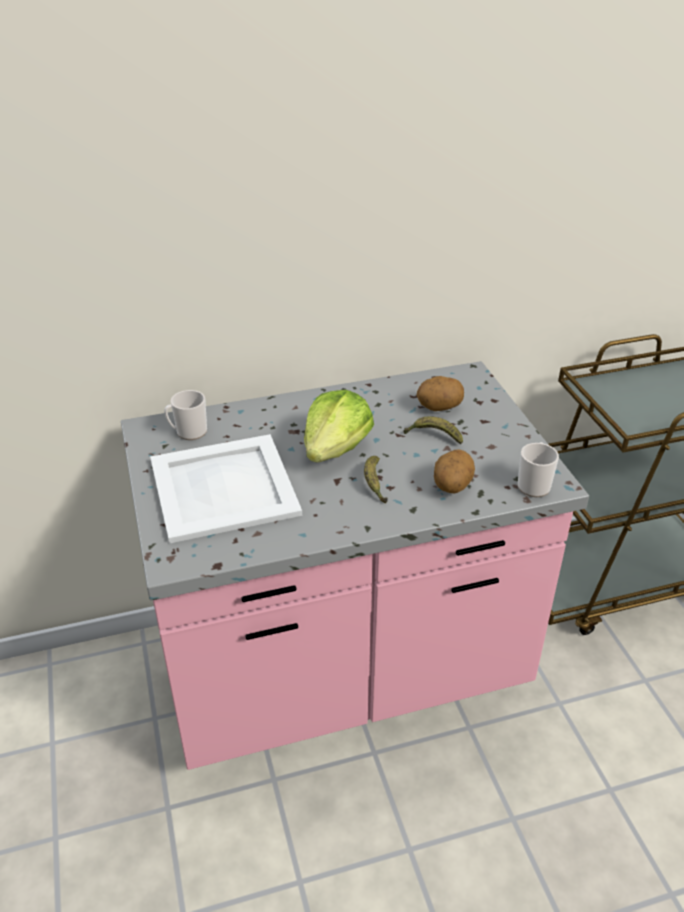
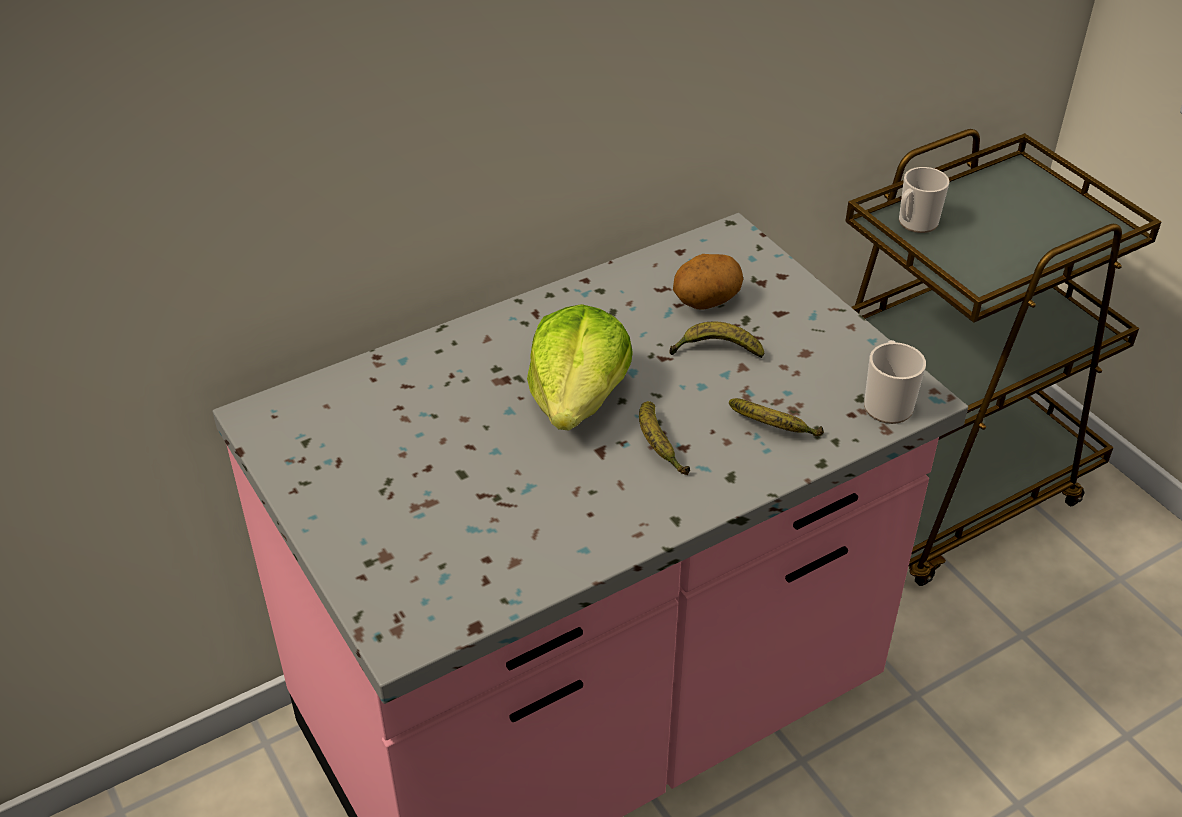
camera: 15 degrees left, 5 degrees up
white tray [150,434,302,544] -> none
mug [164,390,207,440] -> mug moved to [899,167,949,233]
potato [434,449,475,493] -> banana [729,398,824,436]

